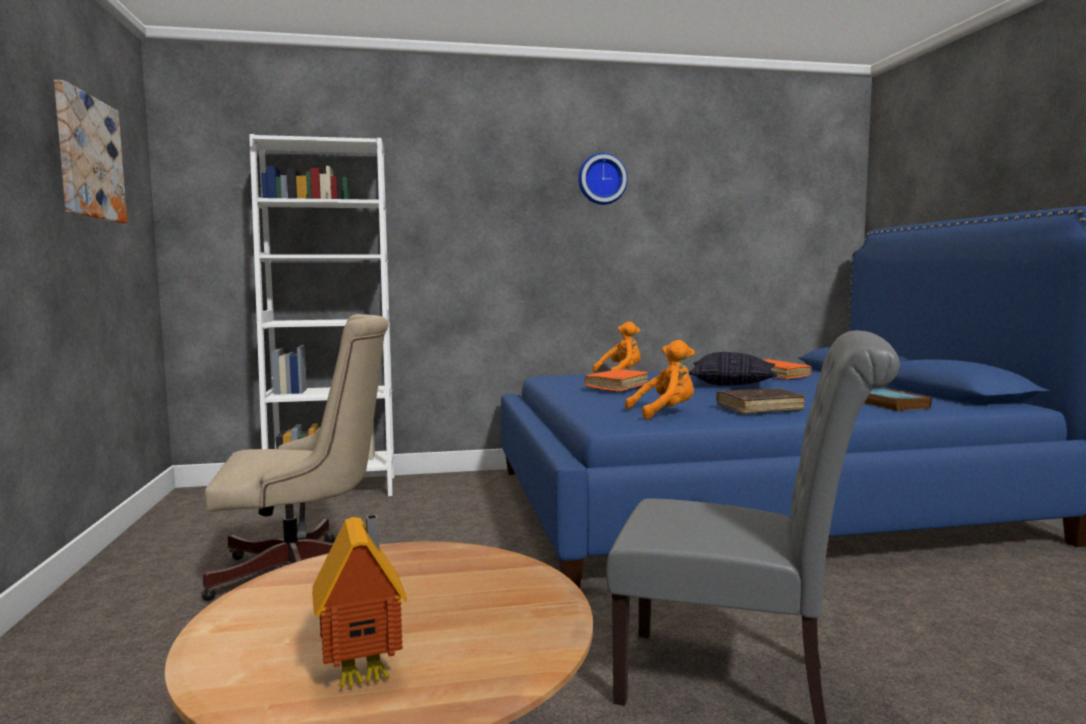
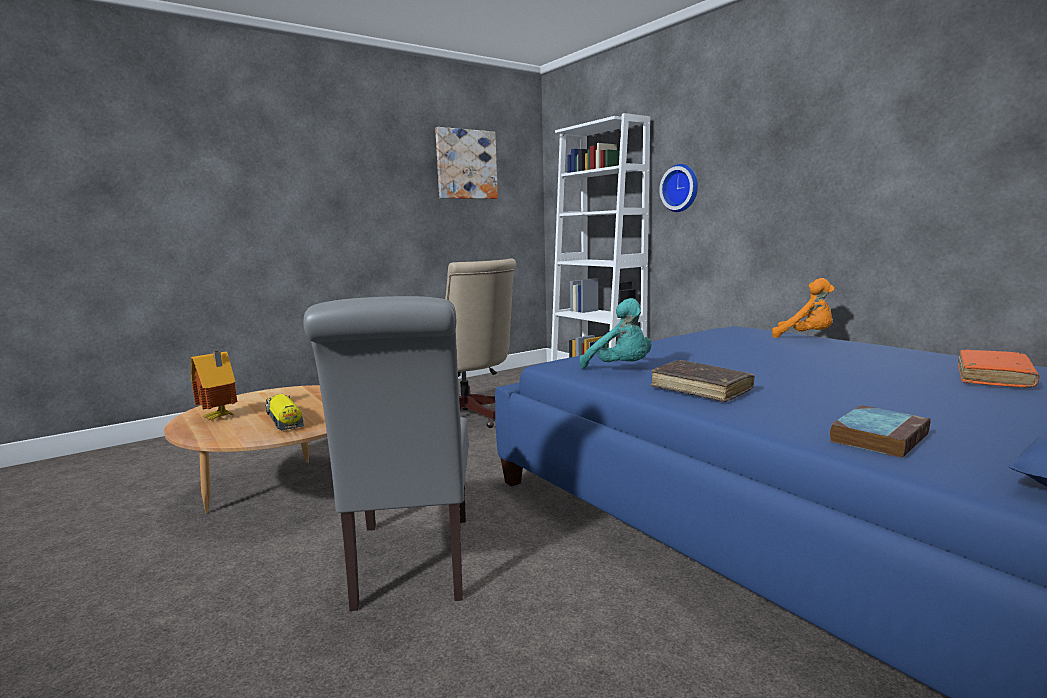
camera: 65 degrees right, 5 degrees up
wall clock [578,153,628,205] -> wall clock moved to [659,164,698,212]
orange book [585,369,648,392] -> none
orange plush toy [625,340,695,419] -> turquoise plush toy [579,298,651,368]
pillow [689,352,777,386] -> none
none -> toy truck [265,394,304,431]

